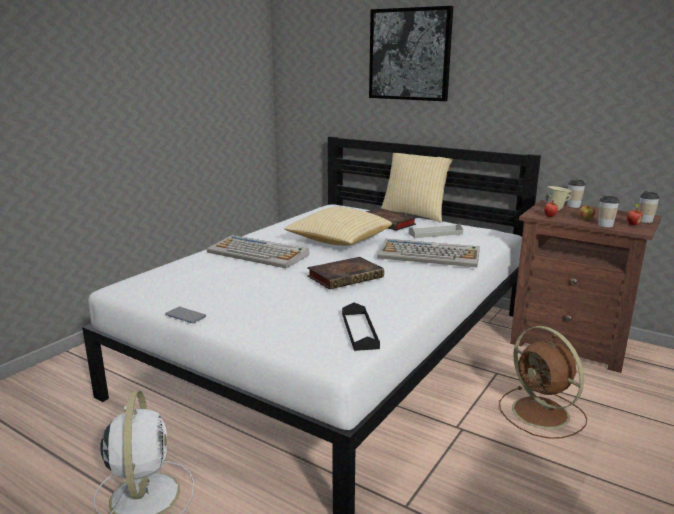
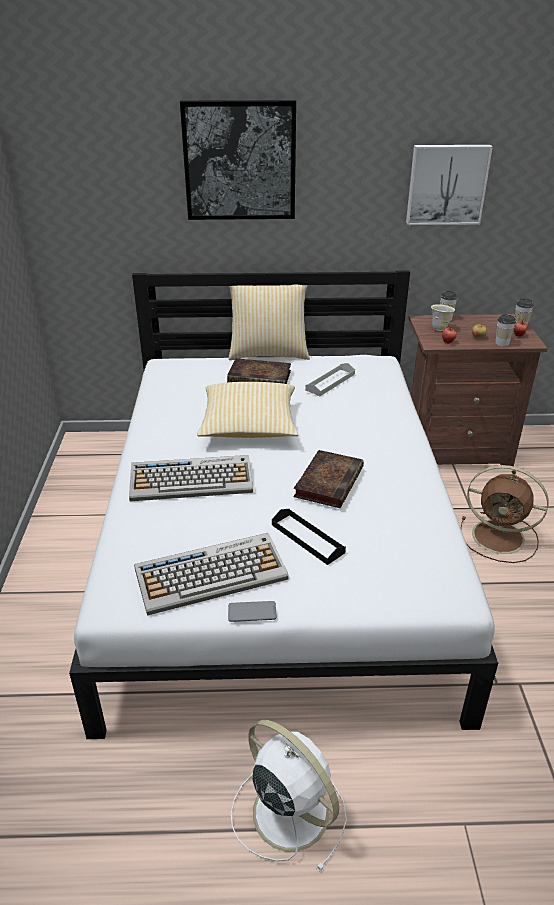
camera: 35 degrees left, 15 degrees up
black tray [342,303,380,351] -> black tray moved to [272,509,346,565]
keyboard [377,239,480,268] -> keyboard moved to [134,533,289,616]
none -> picture [406,145,493,225]

